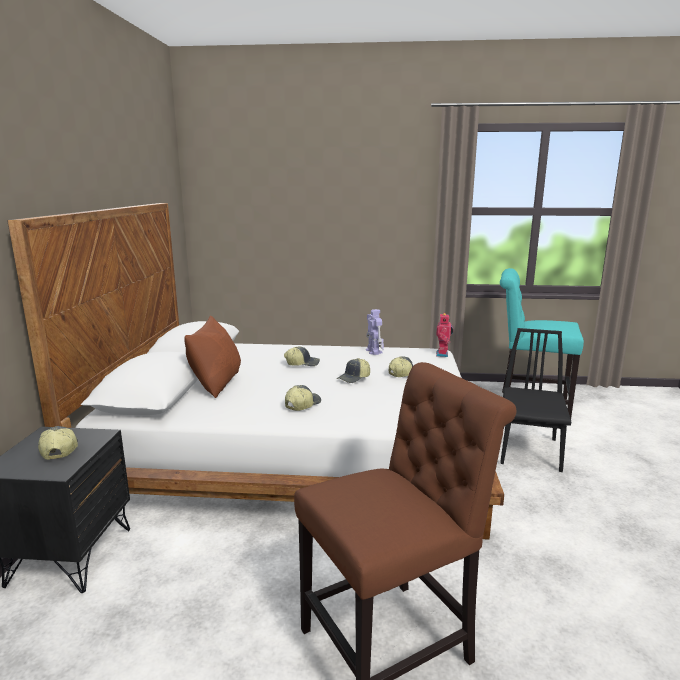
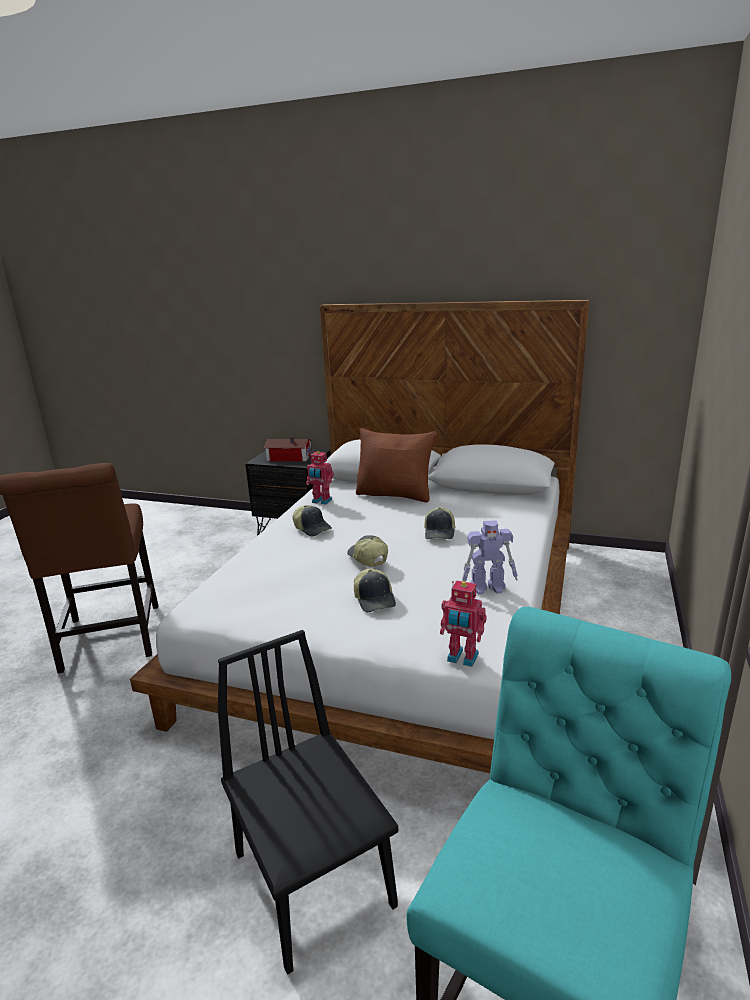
camera: 105 degrees right, 5 degrees up
cap [38,426,78,460] -> toy house [264,437,312,461]
black chair [500,328,571,472] -> black chair turned 150 degrees counterclockwise [218,630,398,975]
none -> toy robot [306,451,334,504]

